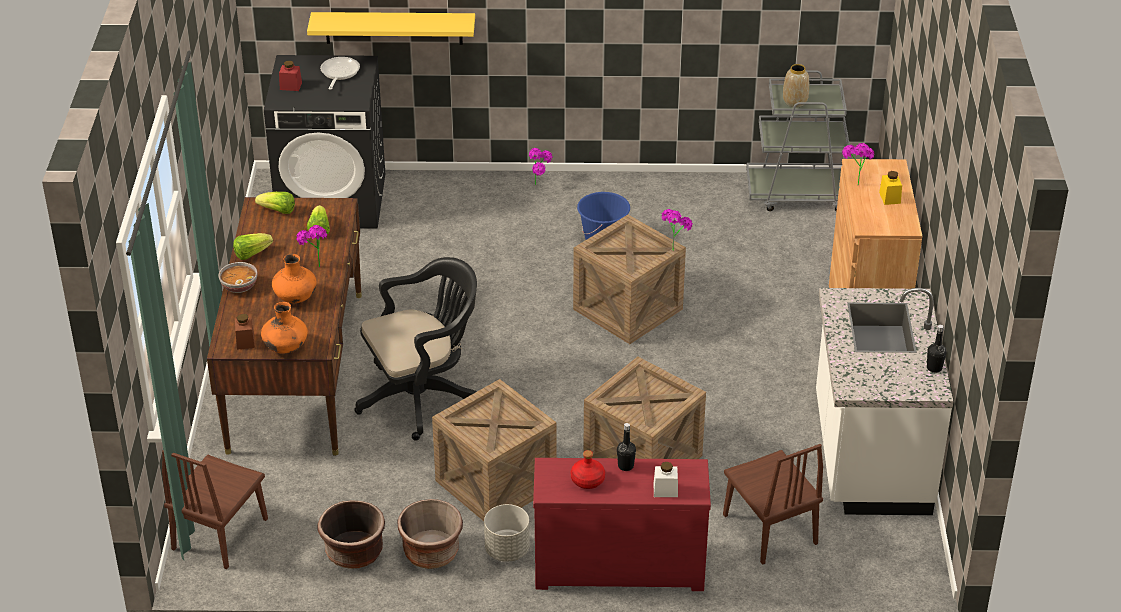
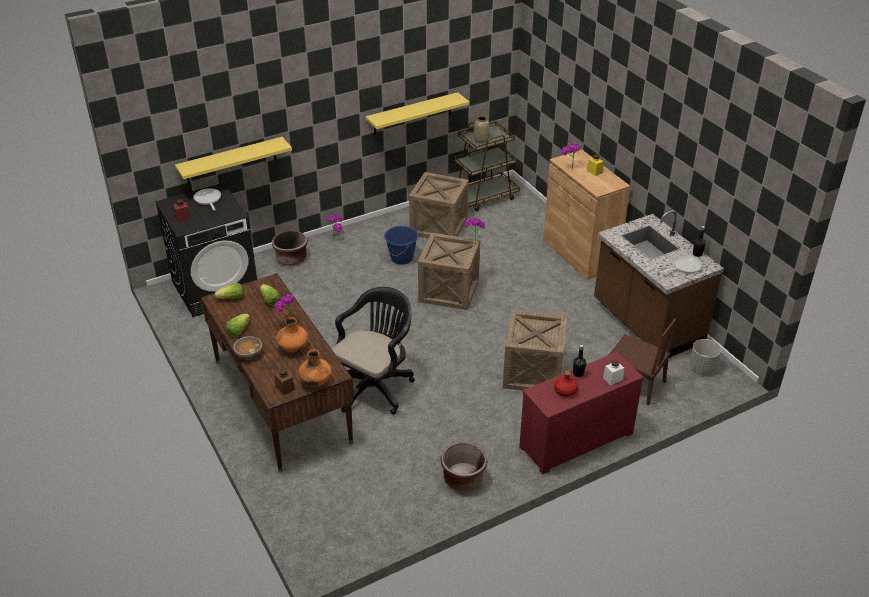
camera: 30 degrees left, 0 degrees up
brown chair [162,450,268,569] -> none
brown planter [317,500,385,569] -> brown planter moved to [272,231,308,266]
crate [432,379,556,521] -> crate moved to [409,172,469,238]
grey planter [484,504,530,562] -> grey planter moved to [690,339,721,374]
grey cart [746,70,850,211] -> brown cart [454,121,520,211]
white counter [816,288,954,515] -> brown counter [594,210,724,358]
none -> yellow shelf [366,92,469,135]
none -> frying pan [661,254,702,273]

